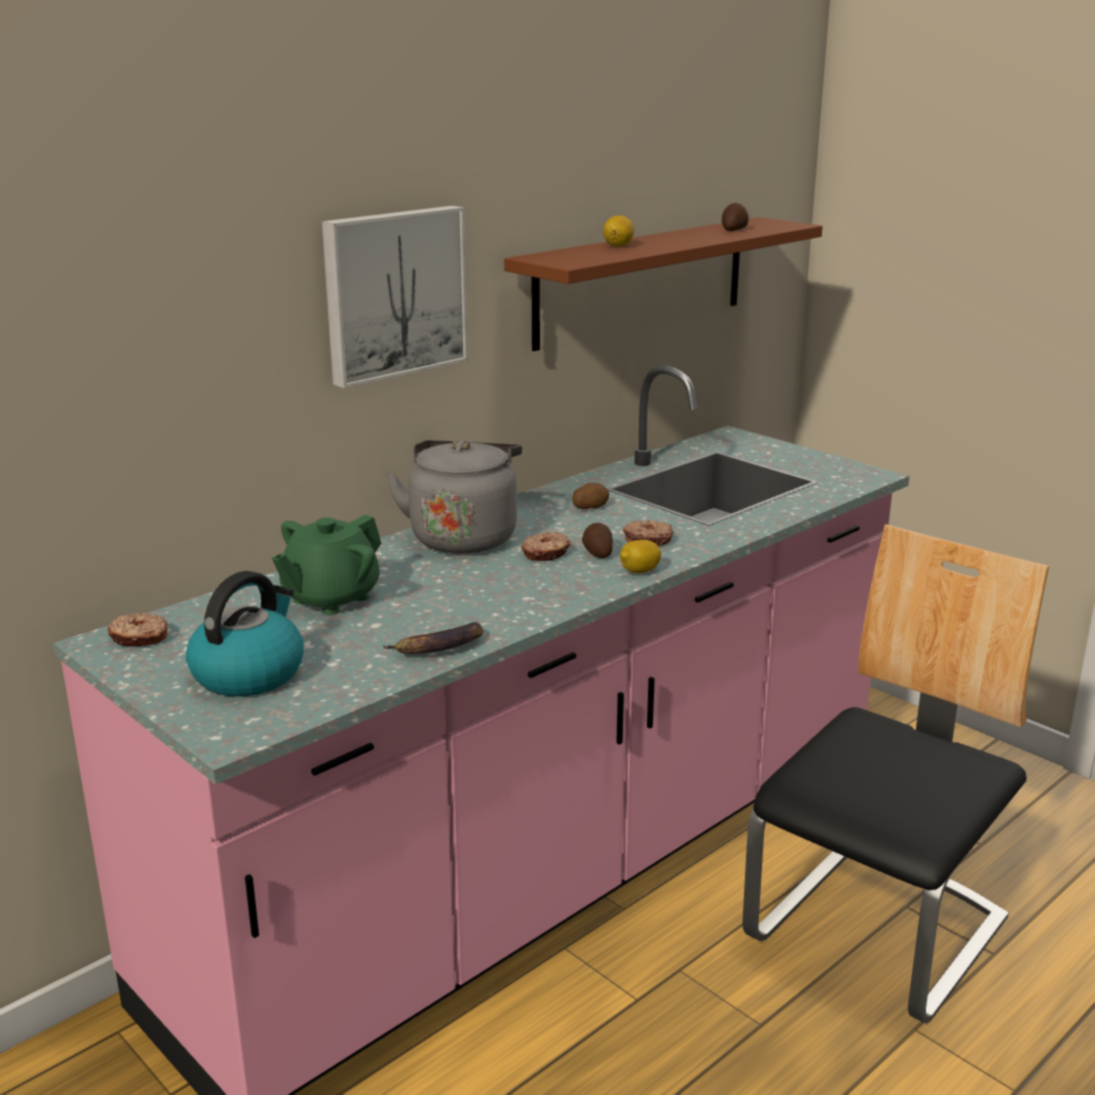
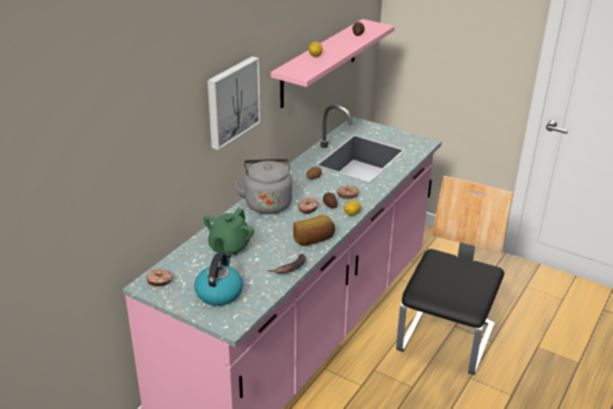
camera: 15 degrees left, 10 degrees up
brown shelf [504,217,823,351] -> pink shelf [271,19,395,108]
none -> bread [293,215,335,246]

